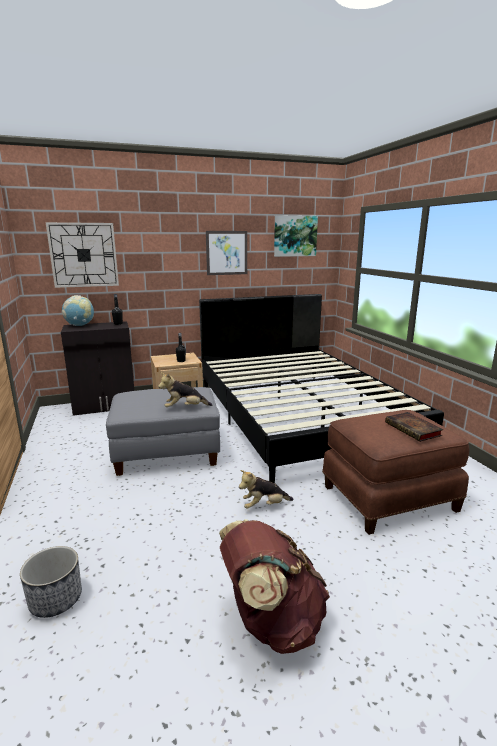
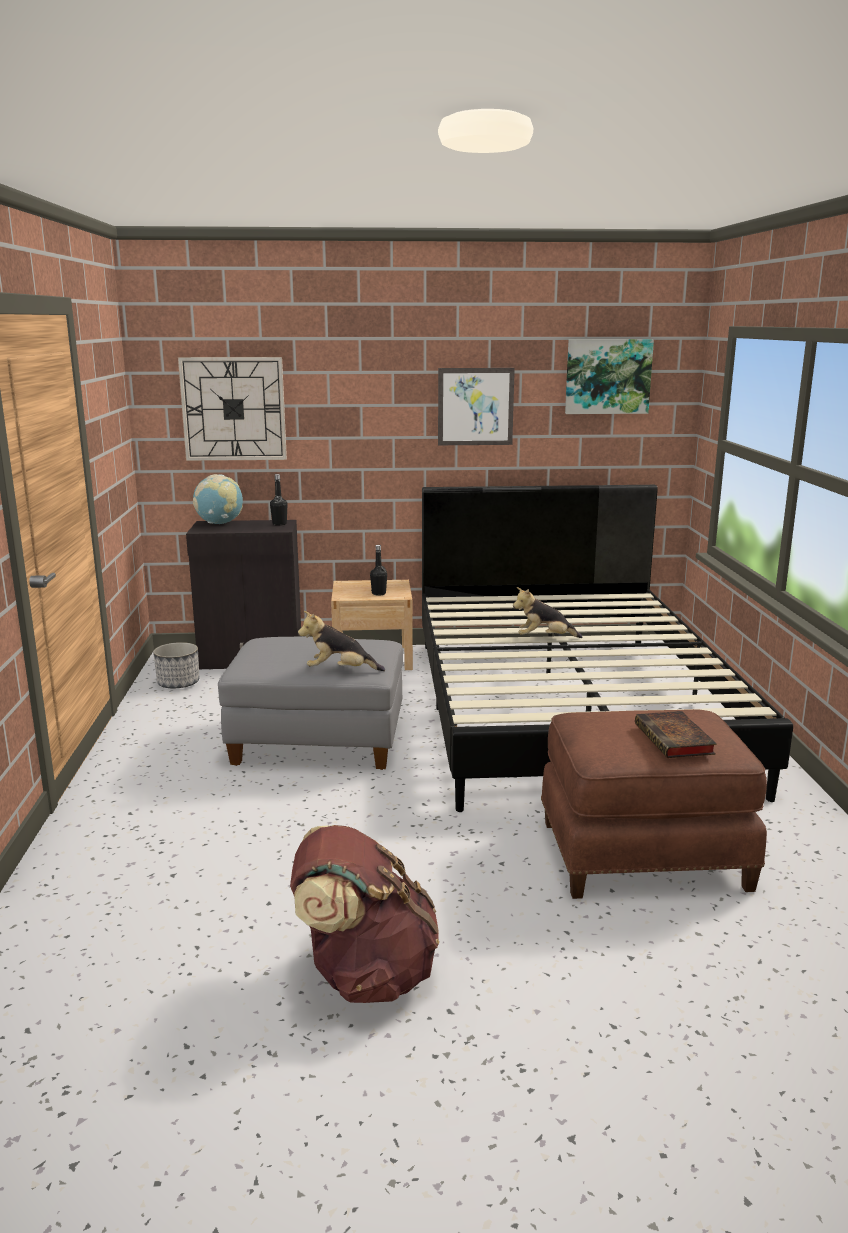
camera: 15 degrees right, 0 degrees up
planter [20,546,82,618] -> planter moved to [153,642,199,688]
plush toy [239,470,294,509] -> plush toy moved to [513,587,582,638]

